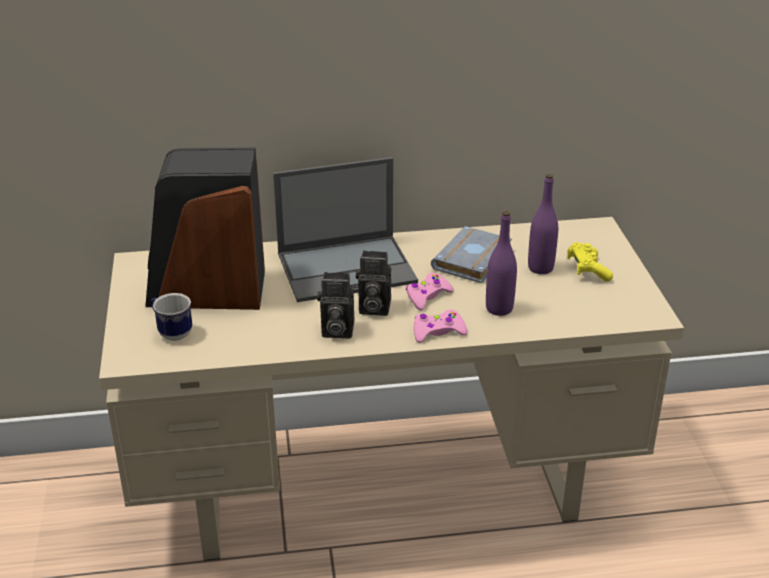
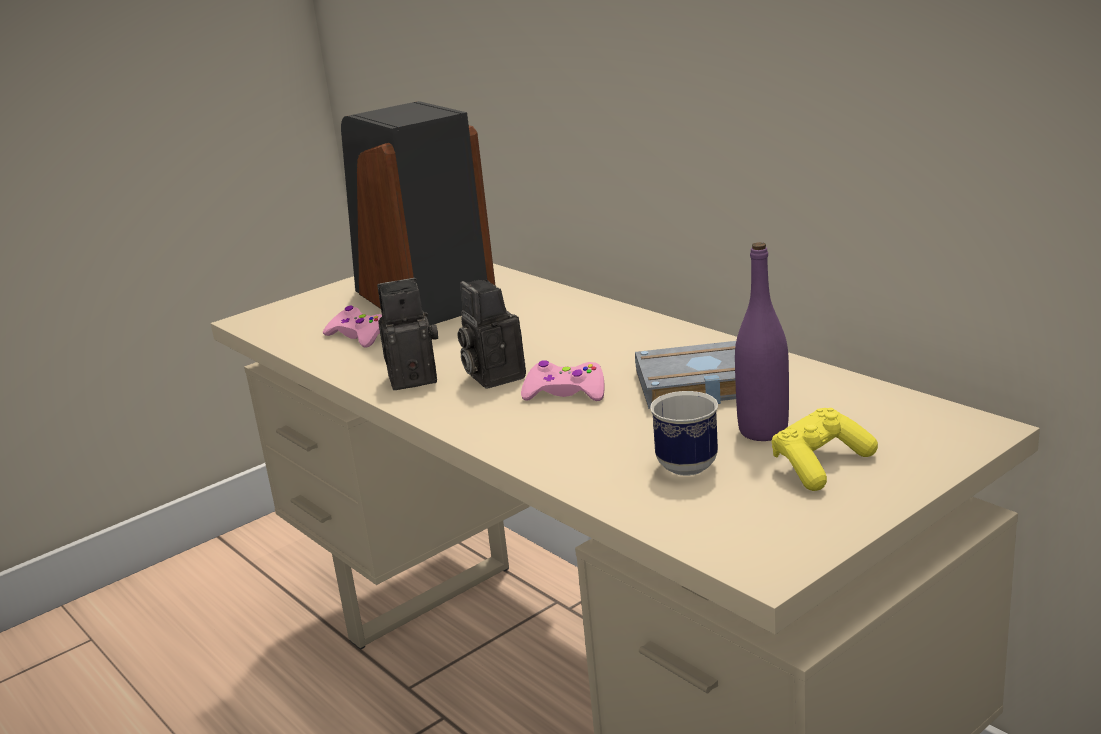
camera: 60 degrees right, 10 degrees down
mug [151,293,193,341] -> mug moved to [650,391,718,476]
laptop [273,157,418,302] -> none
camera [317,272,354,338] -> camera turned 105 degrees clockwise [377,278,438,390]
pink game controller [414,309,467,343] -> pink game controller moved to [323,306,382,348]
purple bottle [486,211,517,316] -> none

